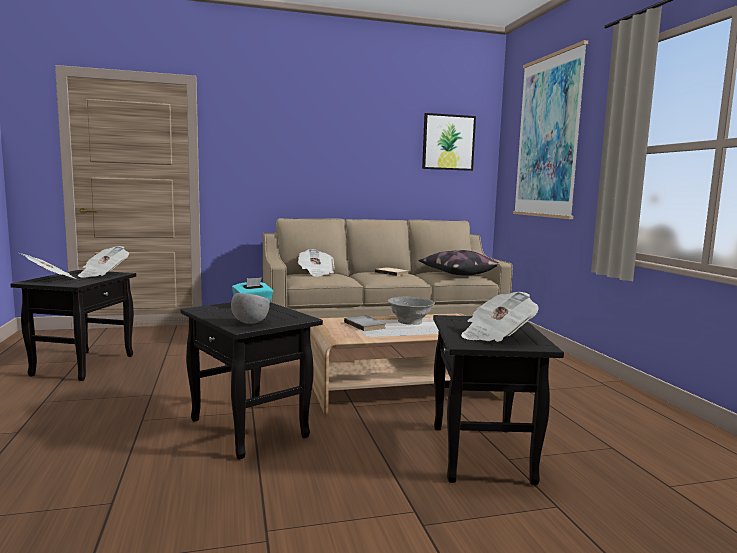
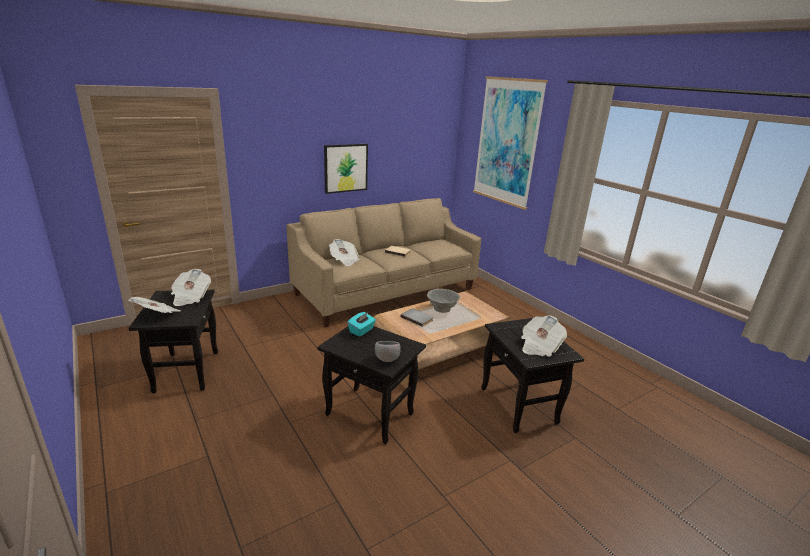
camera: 20 degrees left, 15 degrees up
pillow [418,250,498,275] -> none
picture [422,113,476,171] -> picture moved to [324,144,368,194]

